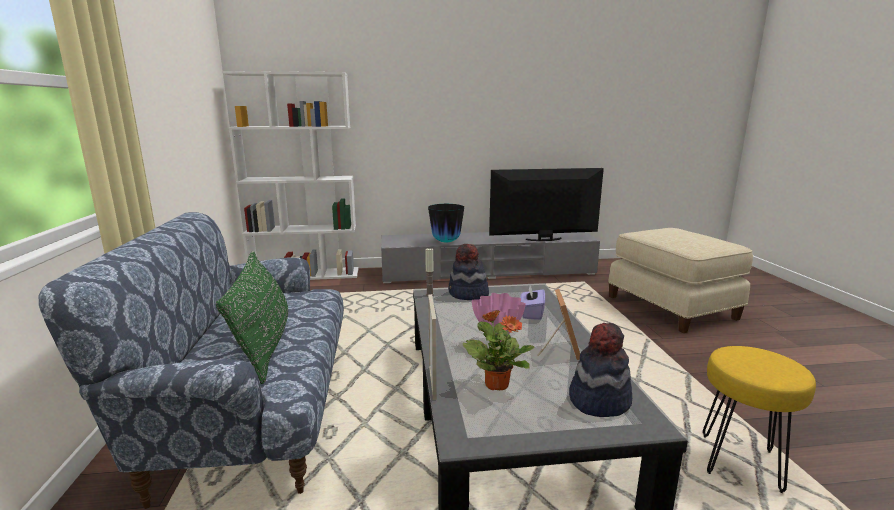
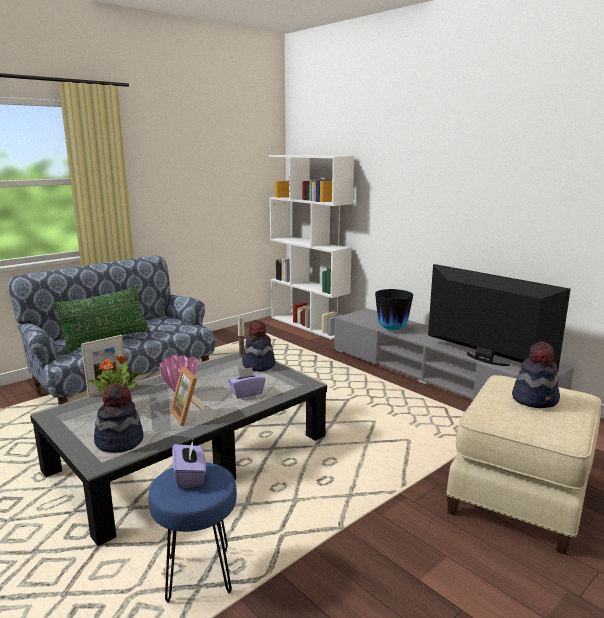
camera: 55 degrees right, 0 degrees up
picture frame [537,289,580,360] -> picture frame turned 90 degrees clockwise [170,366,204,426]
yellow stool [703,346,816,493] -> blue stool [148,462,237,603]
none -> purple tissue box [172,440,206,489]
none -> hat [512,342,560,408]

